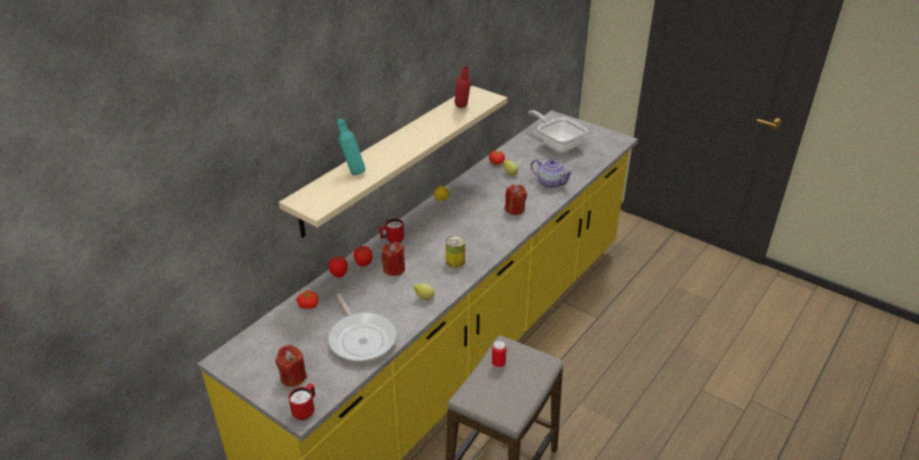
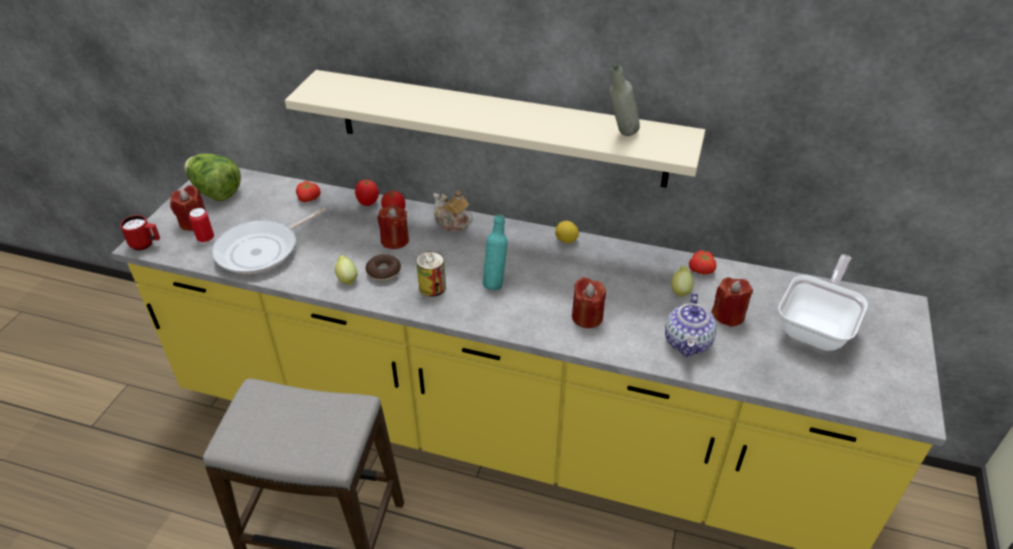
camera: 70 degrees right, 5 degrees up
turquoise bottle [337,118,365,175] -> turquoise bottle moved to [483,214,508,290]
red mug [380,218,404,243] -> teapot [433,190,473,232]
red bottle [455,66,471,108] -> grey bottle [609,64,640,136]
can [492,341,506,369] -> can moved to [189,208,214,244]
none -> lettuce [184,154,241,201]
none -> donut [366,254,401,281]
none -> red candle [711,277,753,327]

